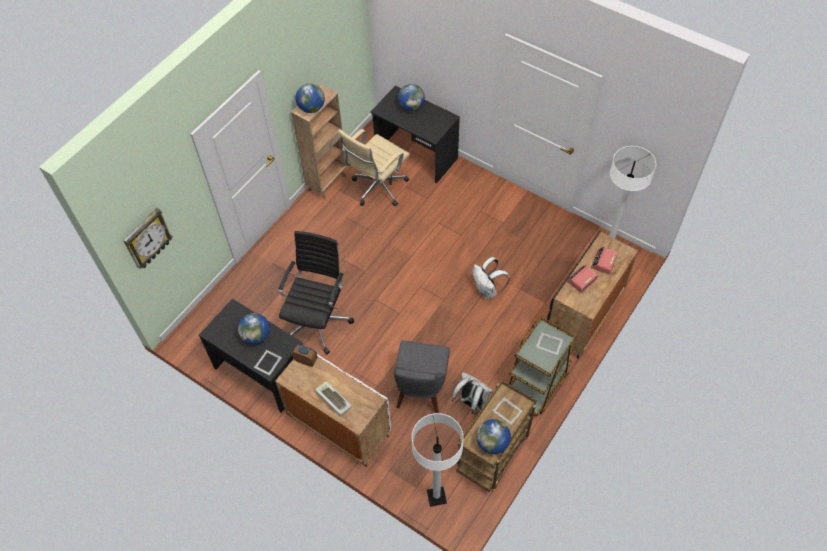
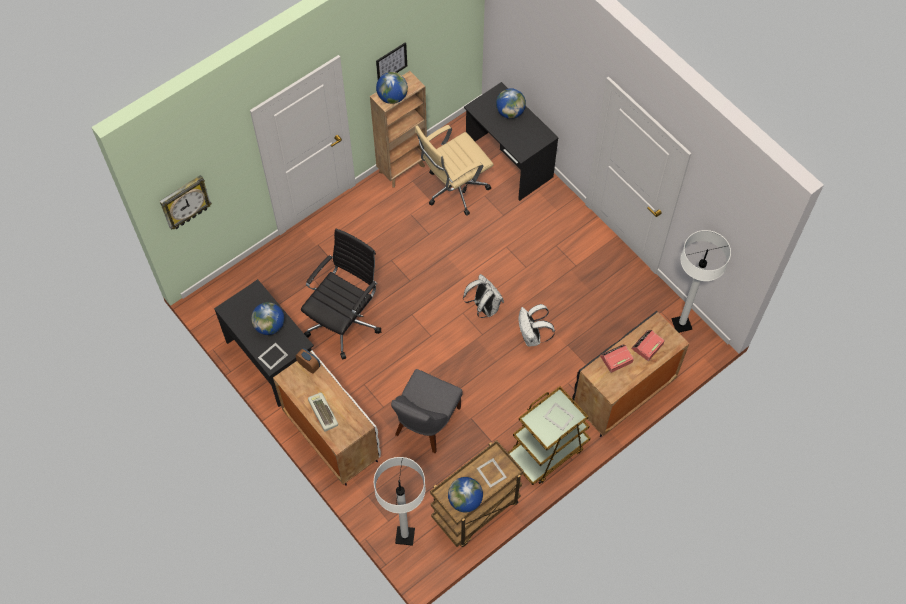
camera: 15 degrees right, 5 degrees up
white backpack [452,372,493,415] -> white backpack moved to [463,274,504,318]
none -> picture [376,42,407,79]

